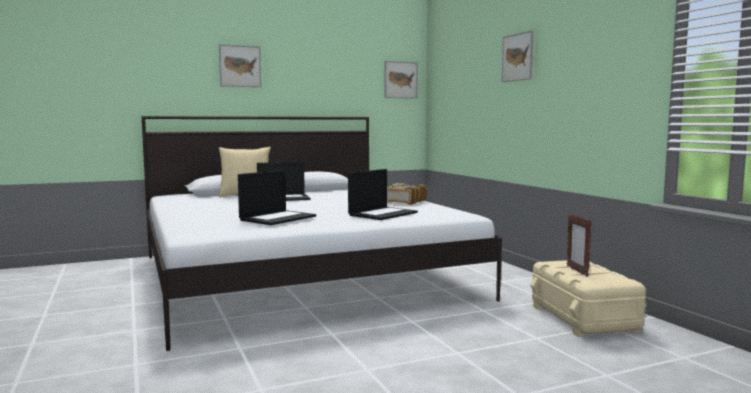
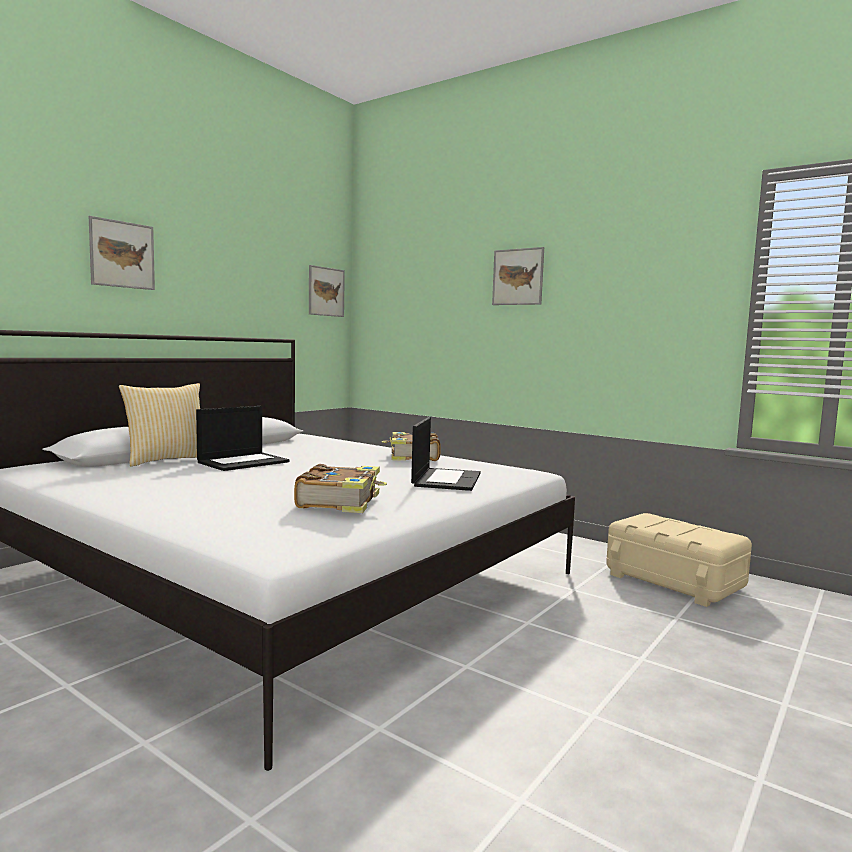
camera: 30 degrees left, 0 degrees up
laptop [238,170,316,225] -> book [294,464,387,513]
picture frame [567,214,592,277] -> none

